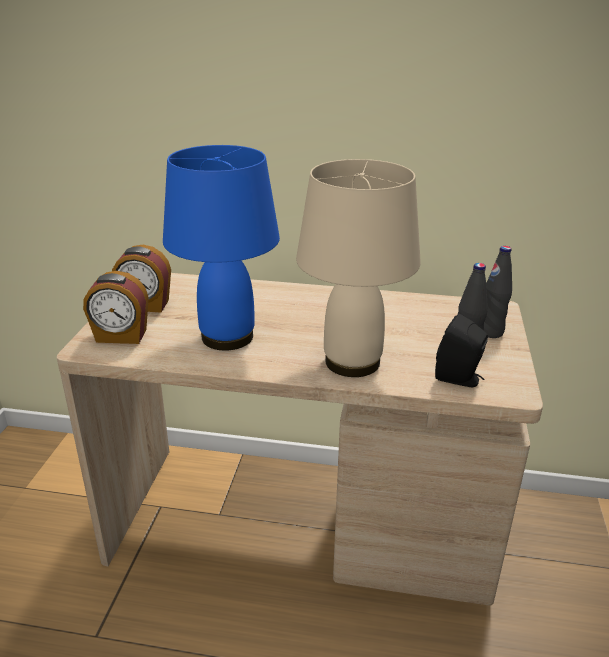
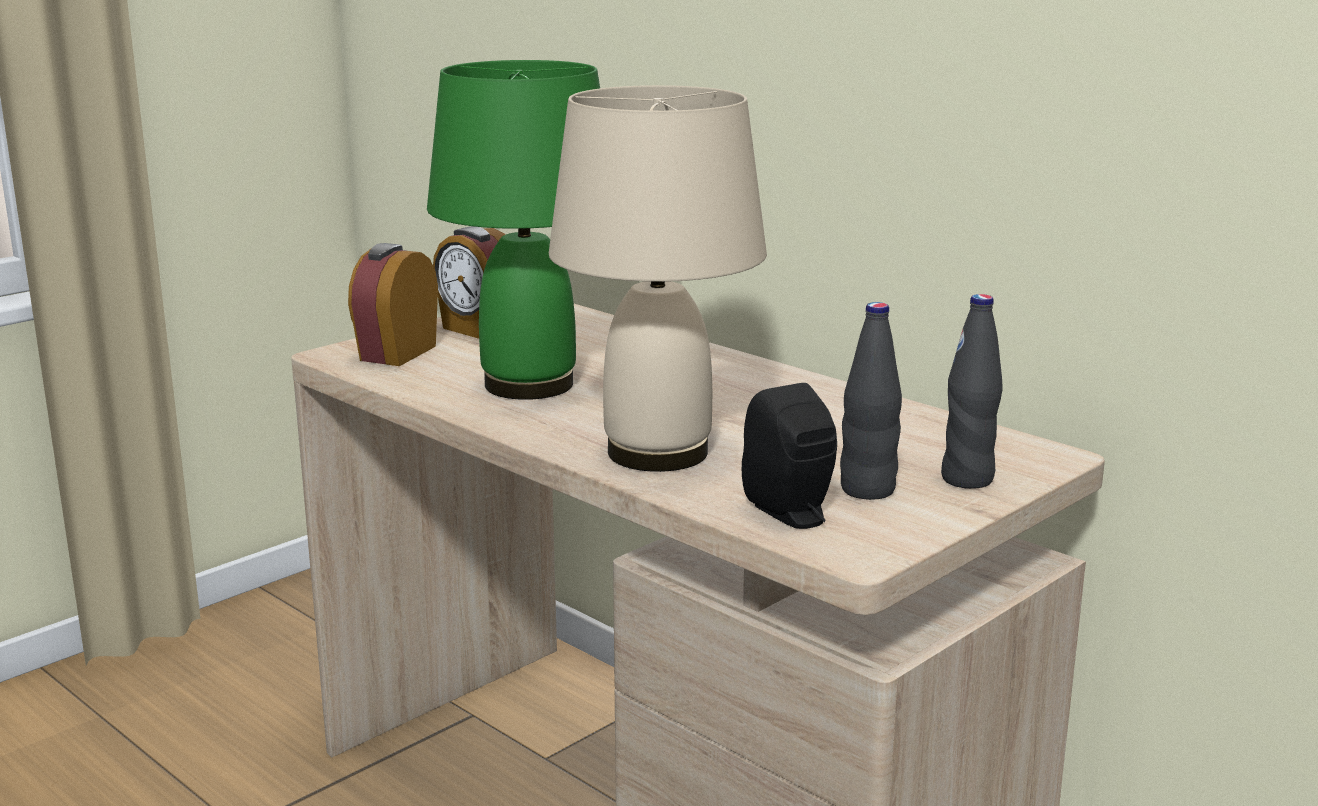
camera: 35 degrees right, 10 degrees down
alarm clock [83,271,149,344] -> alarm clock turned 75 degrees clockwise [348,243,438,366]
blue table lamp [163,145,280,351] -> green table lamp [427,60,600,400]

